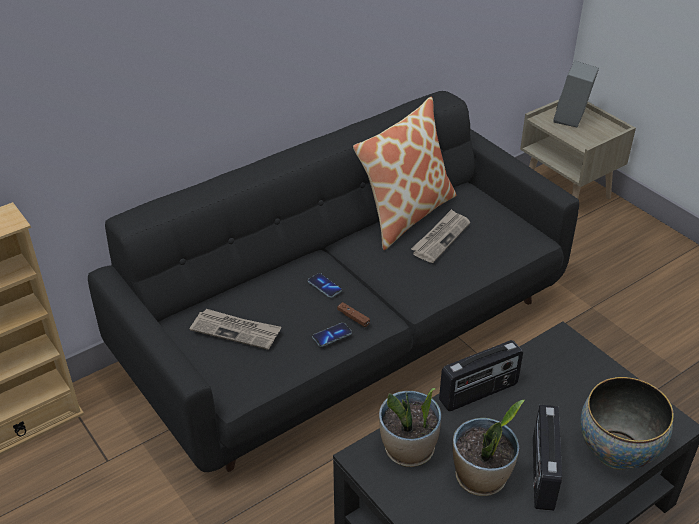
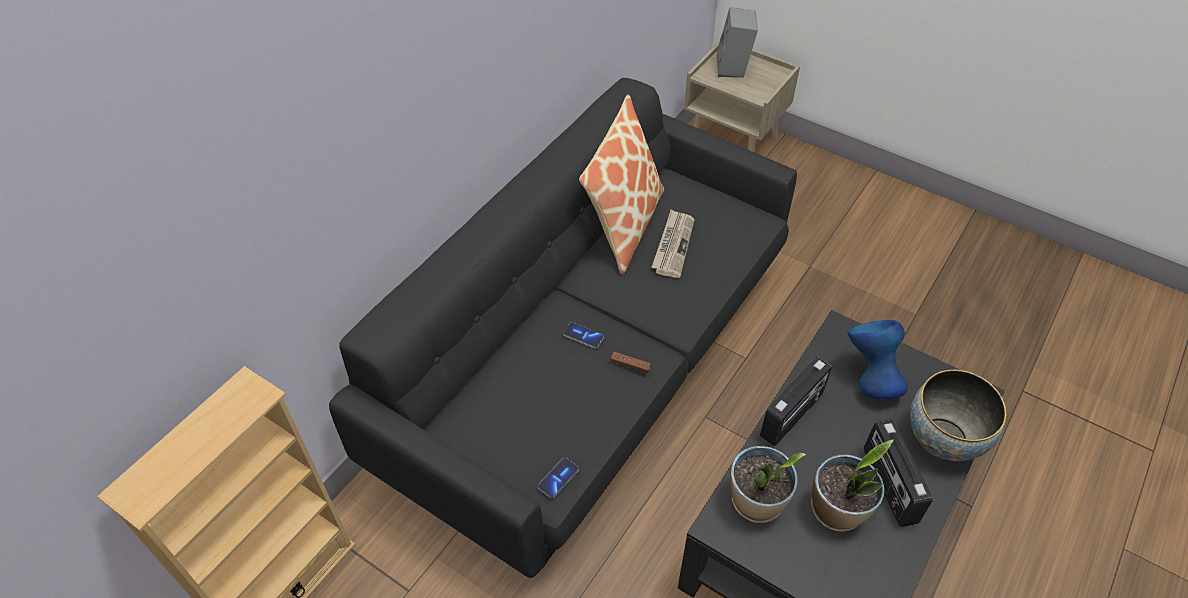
camera: 20 degrees left, 10 degrees up
newspaper [190,309,281,350] -> none
phone [312,322,352,347] -> phone moved to [537,458,579,498]
none -> blue vase [848,320,908,399]

